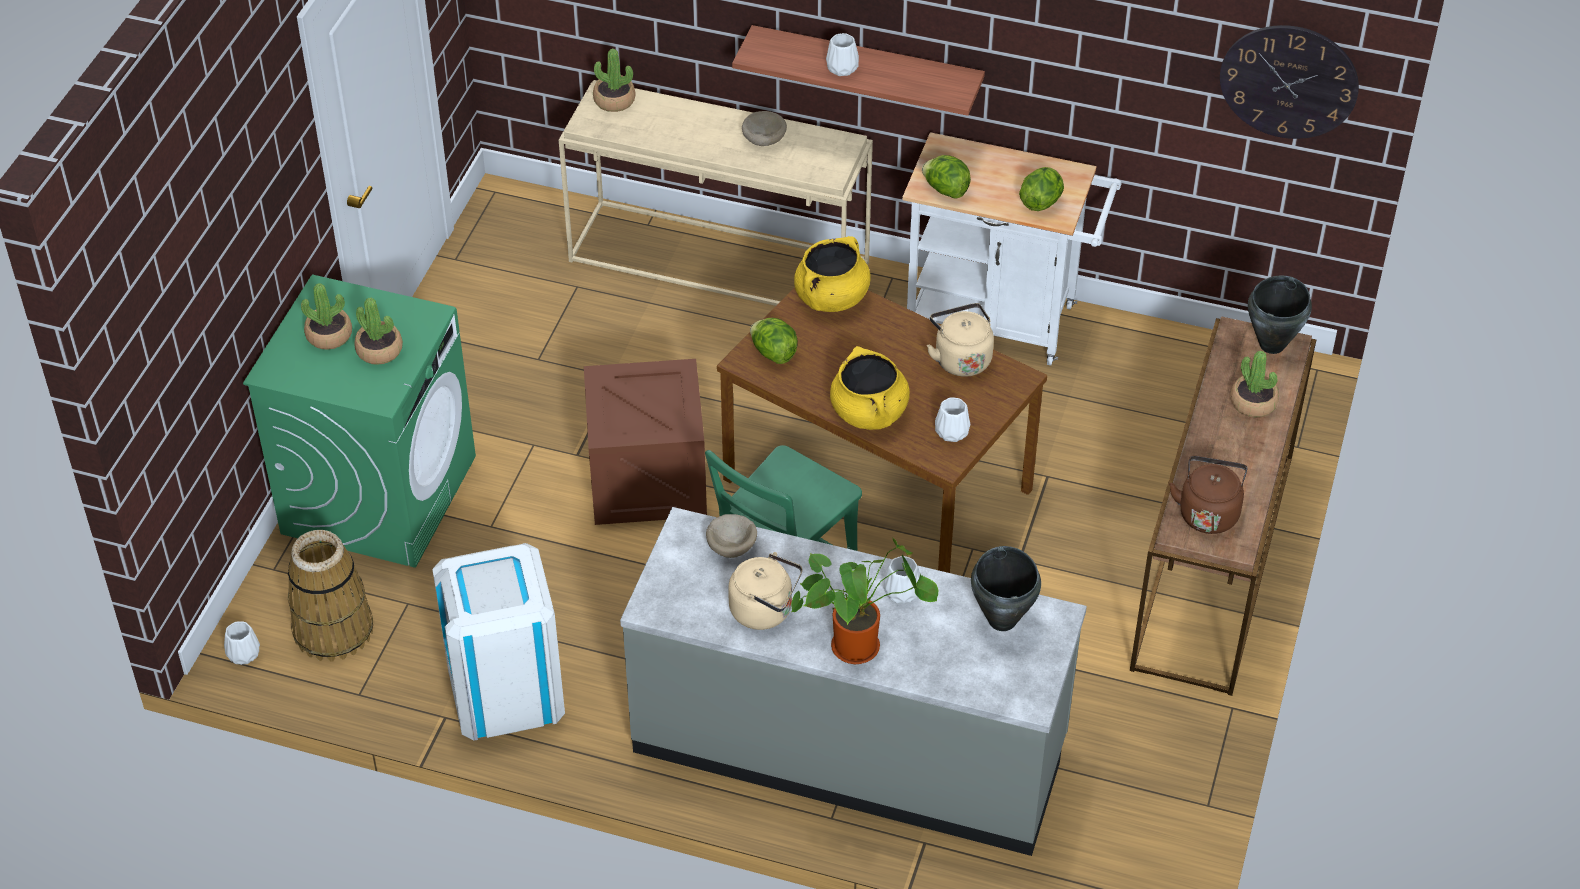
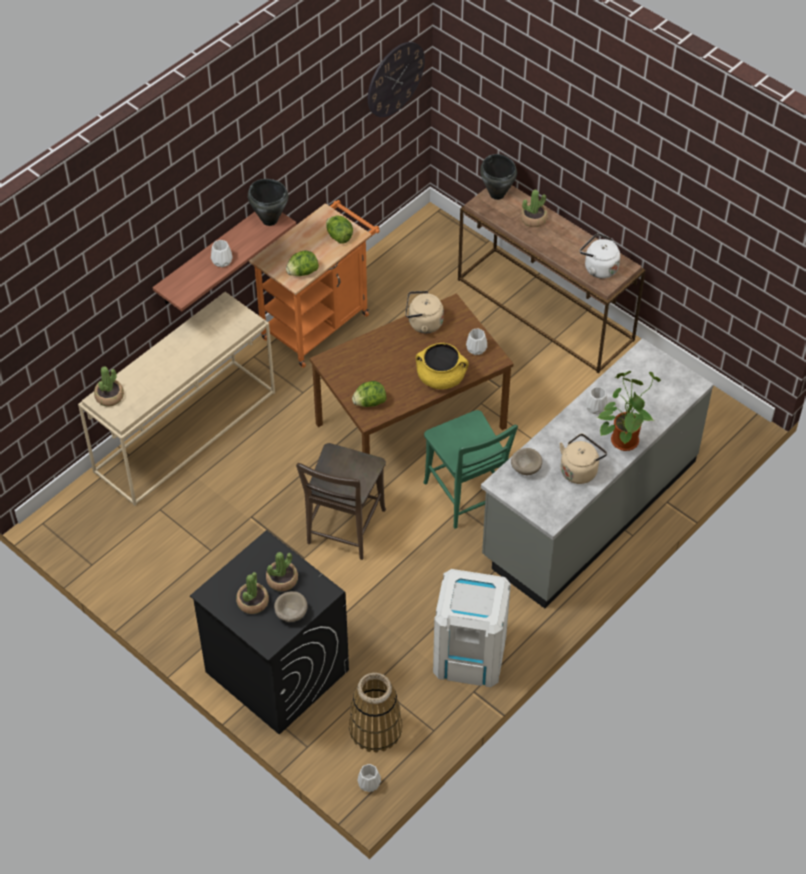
camera: 65 degrees left, 5 degrees up
green washing machine [243,274,476,568] -> black washing machine [190,530,349,735]
crate [584,359,707,525] -> brown chair [296,443,386,560]
beige bowl [742,111,787,146] -> beige bowl moved to [274,591,307,622]
yellow cooking pot [794,236,871,312] -> none
white cart [902,132,1121,366] -> orange cart [249,200,380,368]
black cooking pot [971,546,1041,631] -> black cooking pot moved to [248,179,288,226]
brown kettle [1169,456,1247,534] -> white kettle [580,233,620,278]

